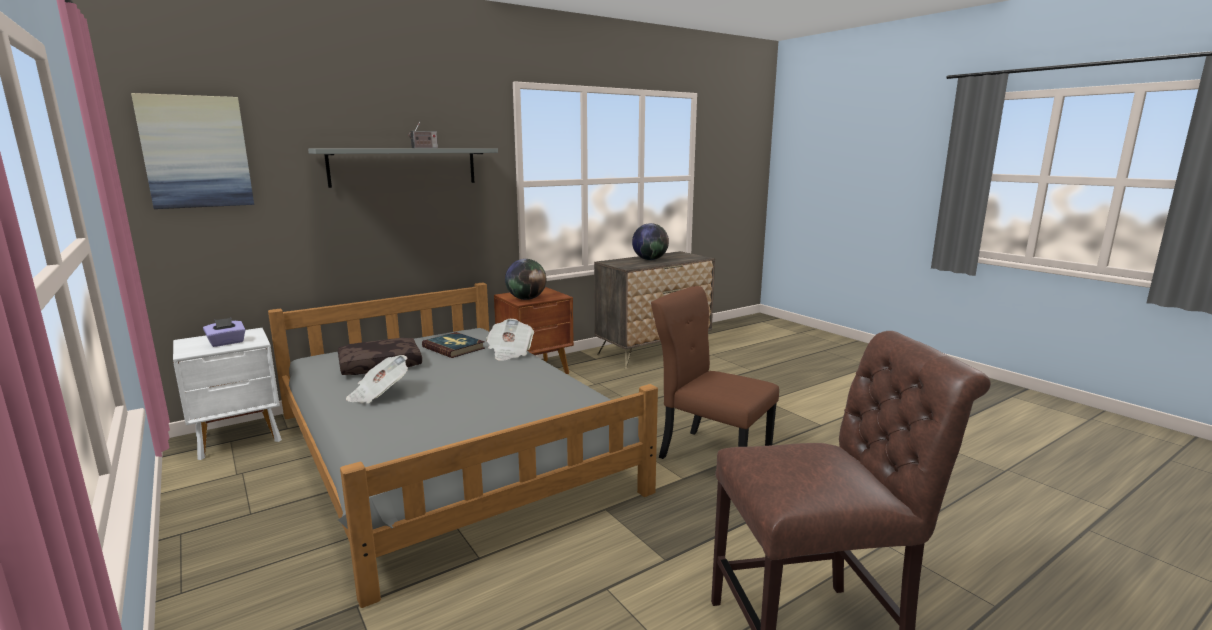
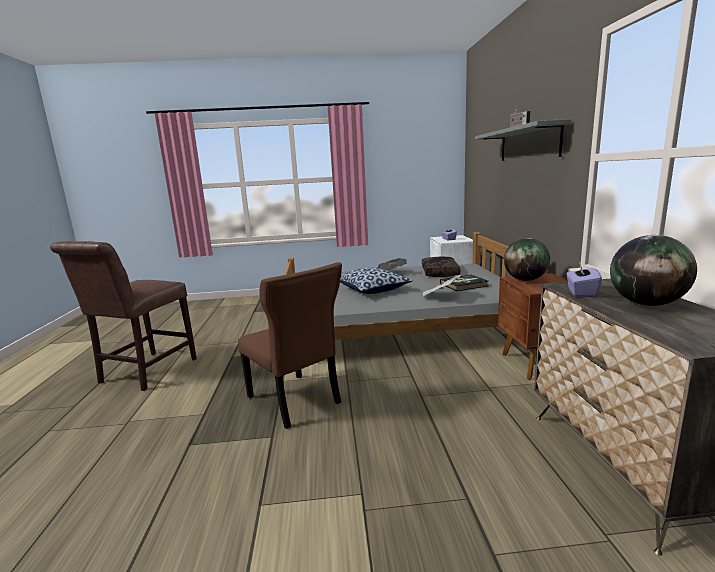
camera: 120 degrees right, 0 degrees up
picture [131,93,254,209] -> none
brown chair [651,286,779,459] -> brown chair turned 75 degrees clockwise [238,262,342,429]
none -> pillow [340,267,413,294]
none -> purple tissue box [566,263,602,297]

